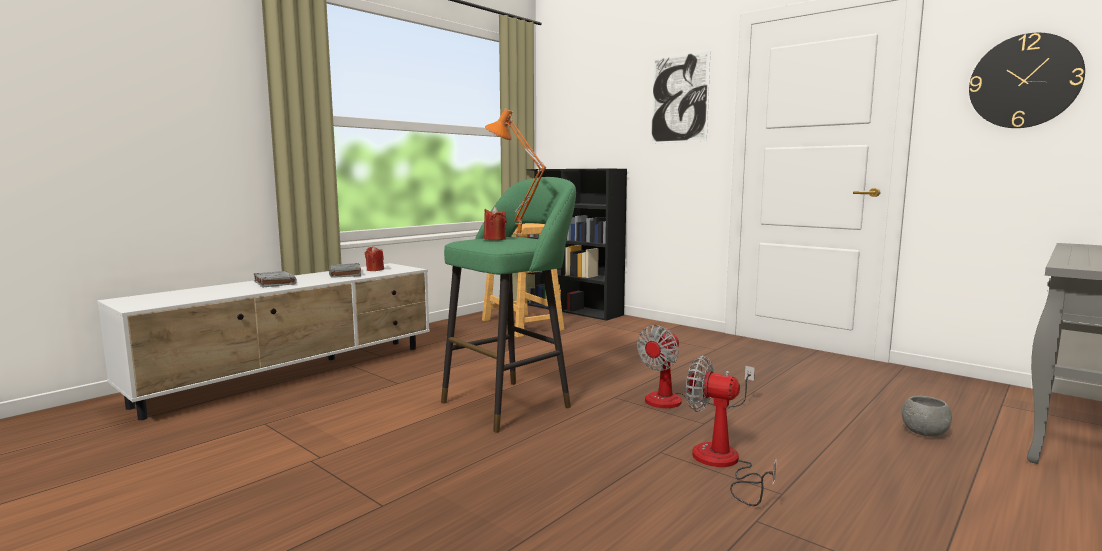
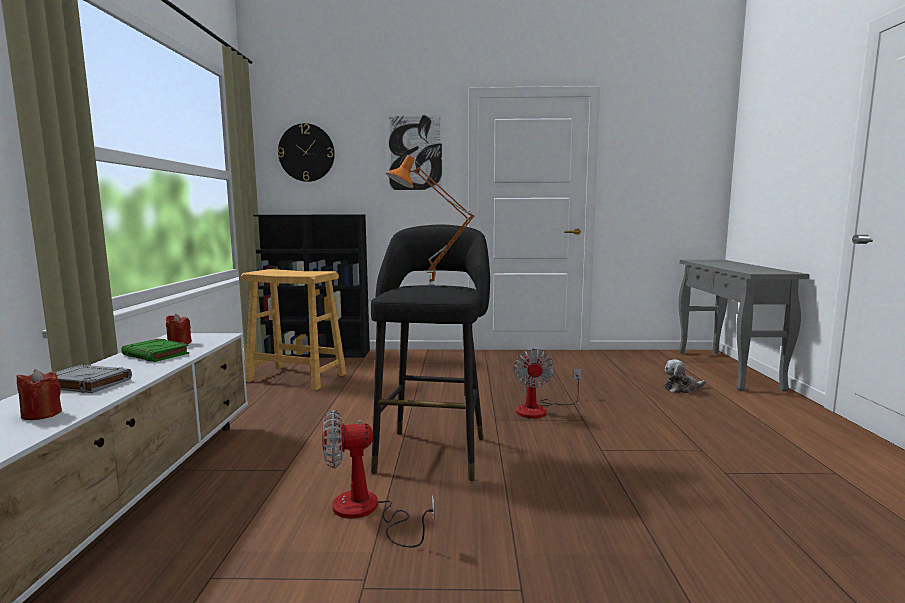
camera: 40 degrees left, 0 degrees up
grey book [329,263,361,278] -> green book [121,338,189,362]
green stool [441,177,576,432] -> black stool [371,225,490,481]
red candle [484,206,507,240] -> red candle moved to [17,369,62,420]
fan [686,356,777,506] -> fan moved to [323,409,435,548]
grey bowl [902,396,952,437] -> plush toy [664,359,706,393]
wall clock [969,33,1085,128] -> wall clock moved to [278,123,335,182]

